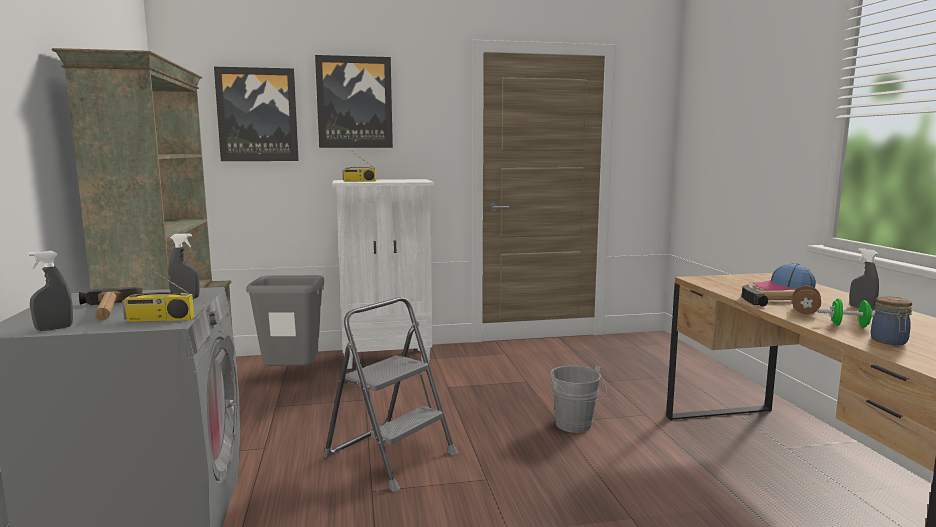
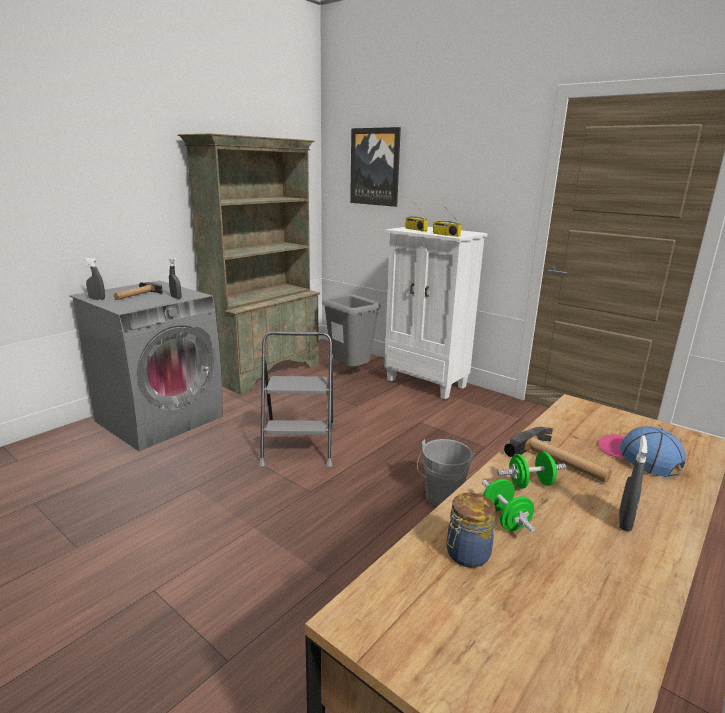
camera: 50 degrees right, 10 degrees up
radio [122,259,194,322] -> radio moved to [433,204,461,237]
picture [315,55,393,148] -> none
brown dumbbell [792,286,821,315] -> green dumbbell [497,452,566,489]

